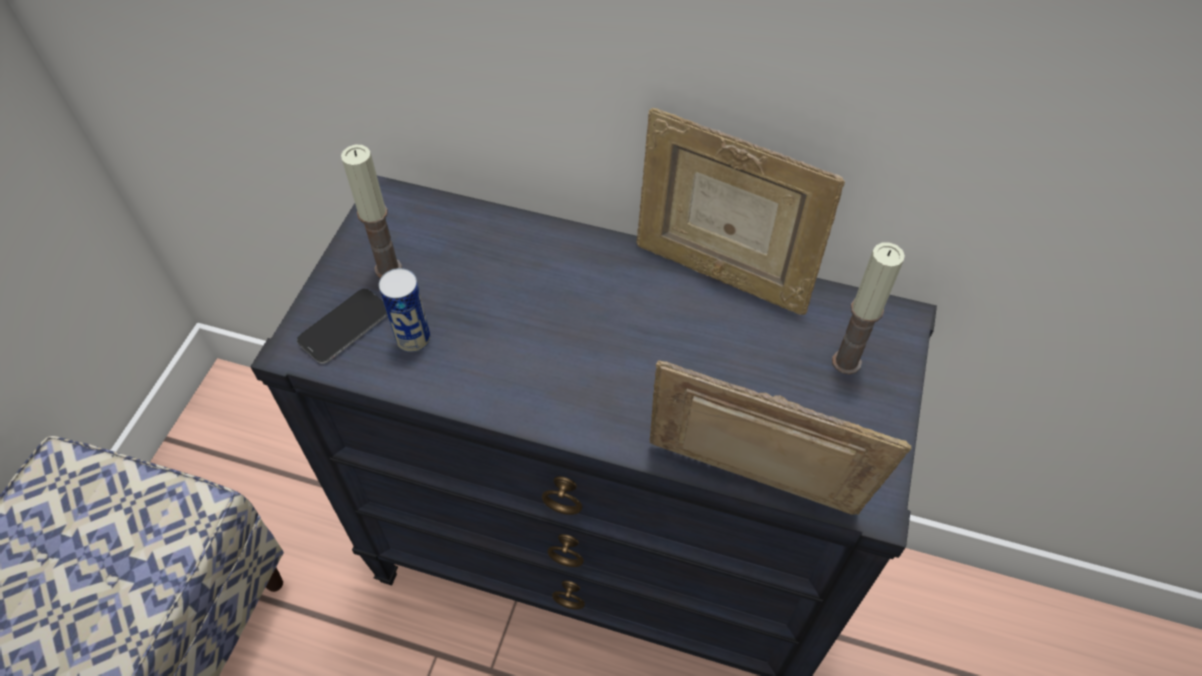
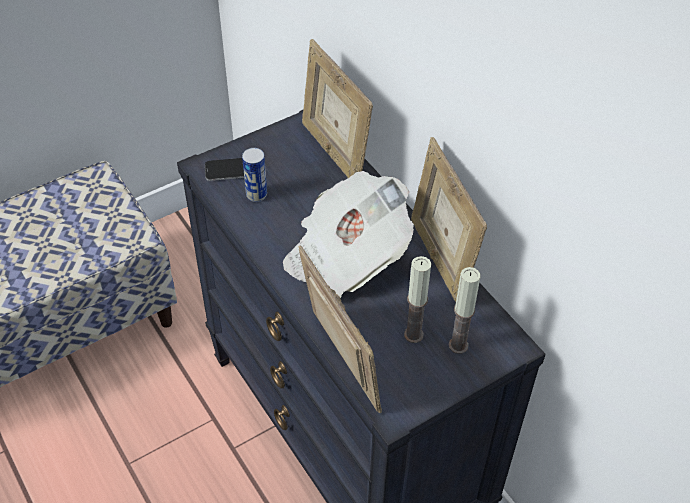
camera: 40 degrees right, 5 degrees down
candle [341,145,402,278] -> candle moved to [404,256,431,343]
none -> newspaper [283,171,414,298]
none -> picture frame [302,39,373,178]

